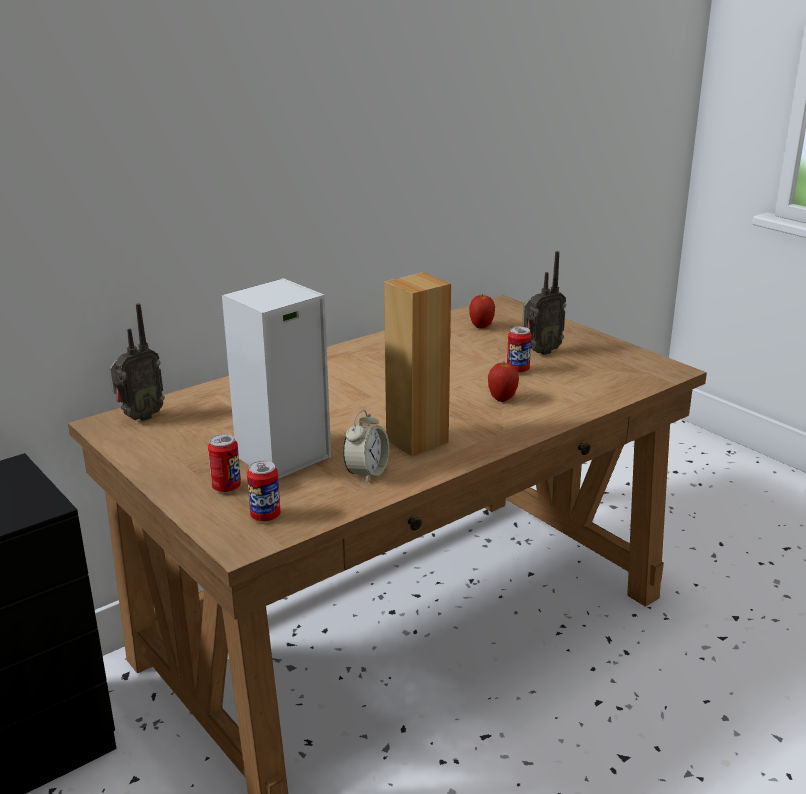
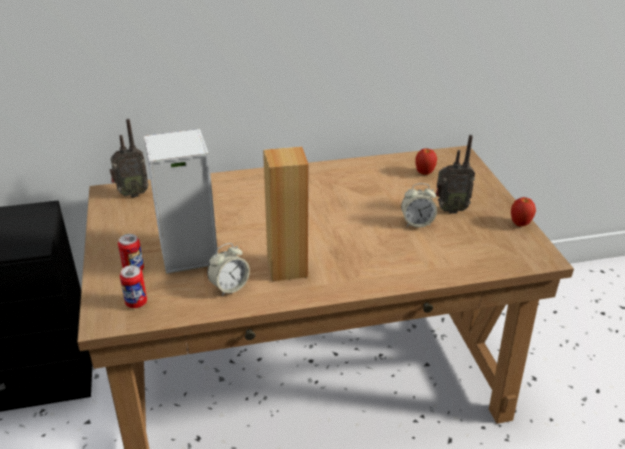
camera: 25 degrees right, 10 degrees up
apple [488,361,519,402] -> apple moved to [511,197,536,227]
can [507,327,531,373] -> alarm clock [401,183,437,228]

